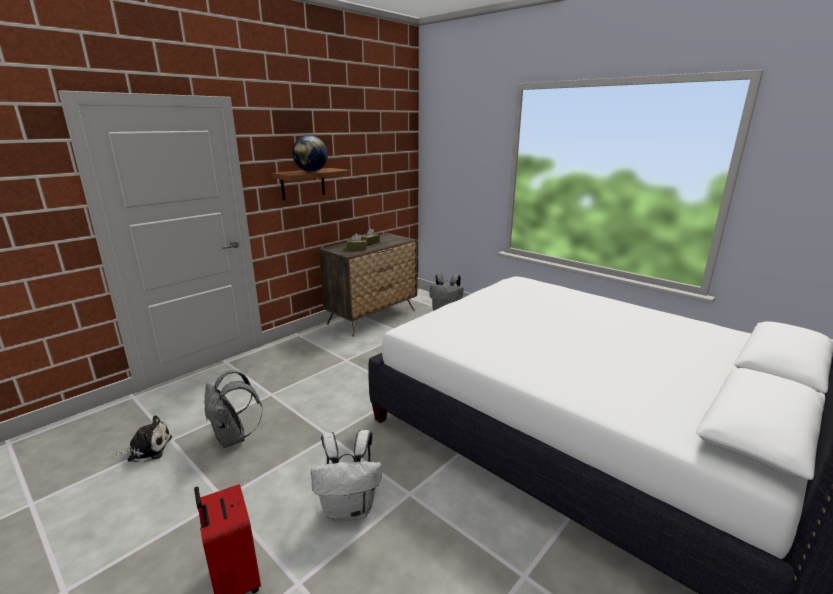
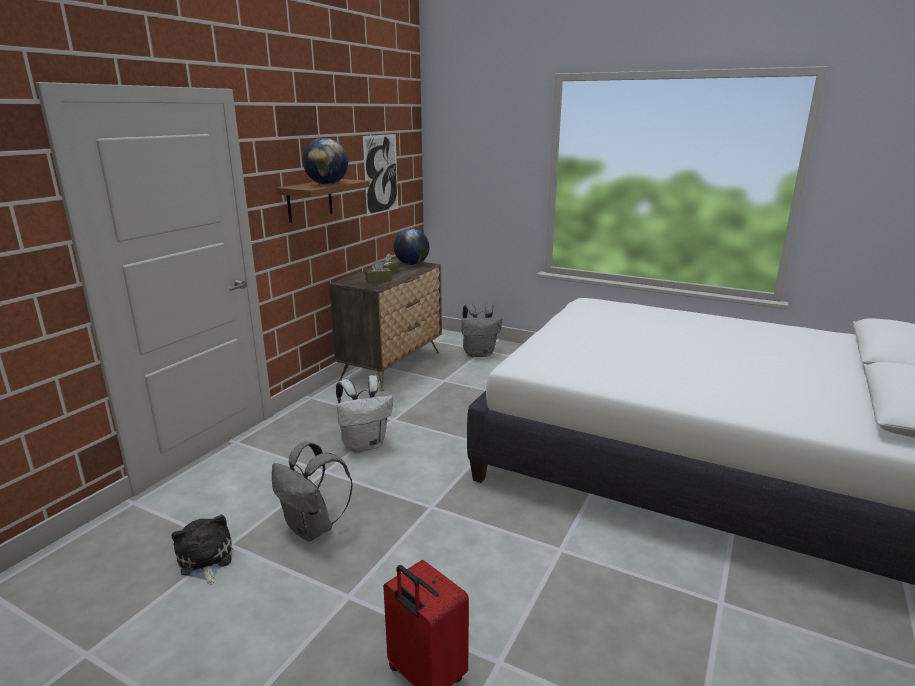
camera: 15 degrees left, 0 degrees up
plush toy [115,415,172,462] -> plush toy turned 90 degrees counterclockwise [172,515,232,585]
white backpack [311,430,382,521] -> white backpack moved to [336,375,393,453]
none -> picture [363,134,398,216]
none -> globe [394,228,430,265]

